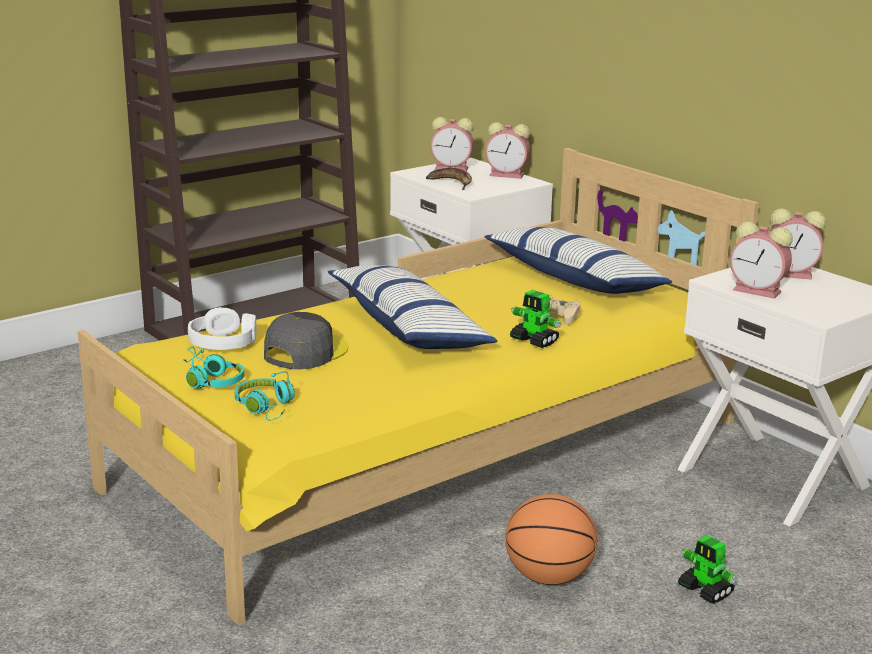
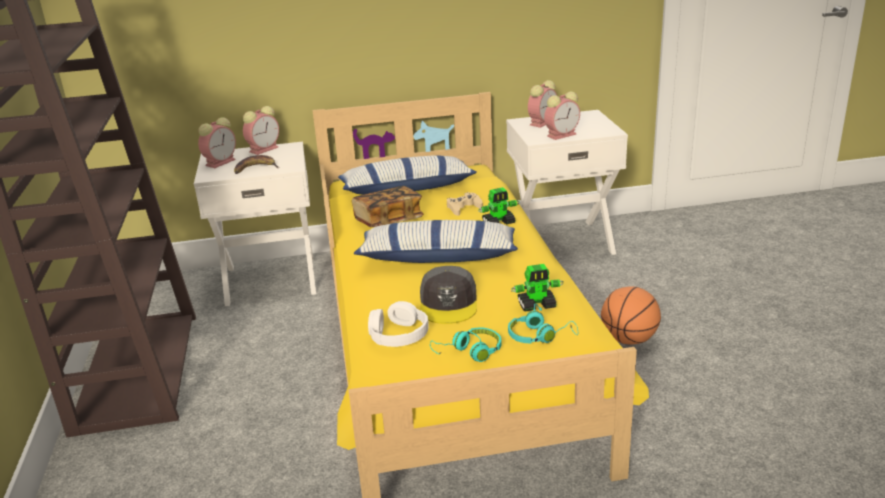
camera: 60 degrees left, 5 degrees up
grey cap [264,312,348,370] -> grey cap turned 150 degrees counterclockwise [420,266,477,324]
toy robot [678,535,737,604] -> toy robot moved to [511,264,564,311]
none -> book [352,186,423,227]

